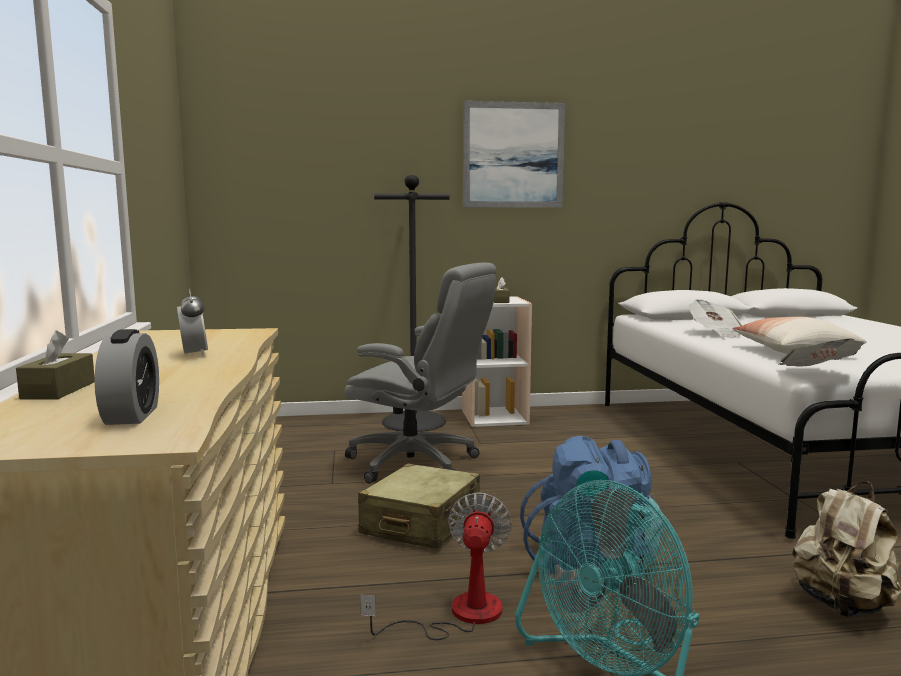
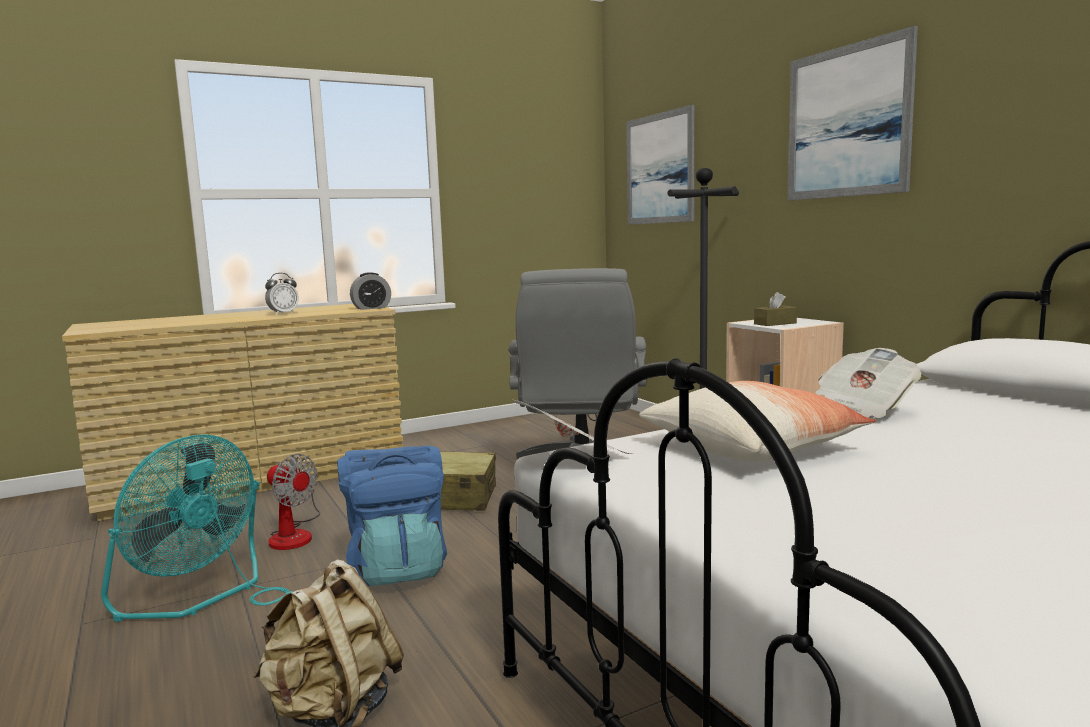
camera: 70 degrees right, 0 degrees up
brown tissue box [16,331,95,399] -> none
alarm clock [95,329,159,425] -> alarm clock moved to [350,272,391,310]
fan [360,492,512,640] -> fan turned 45 degrees clockwise [267,454,320,550]
none -> picture [626,105,694,225]

